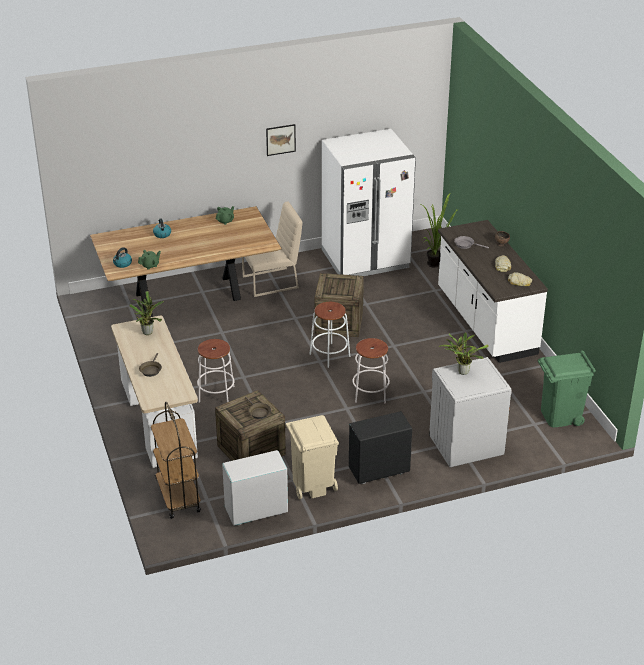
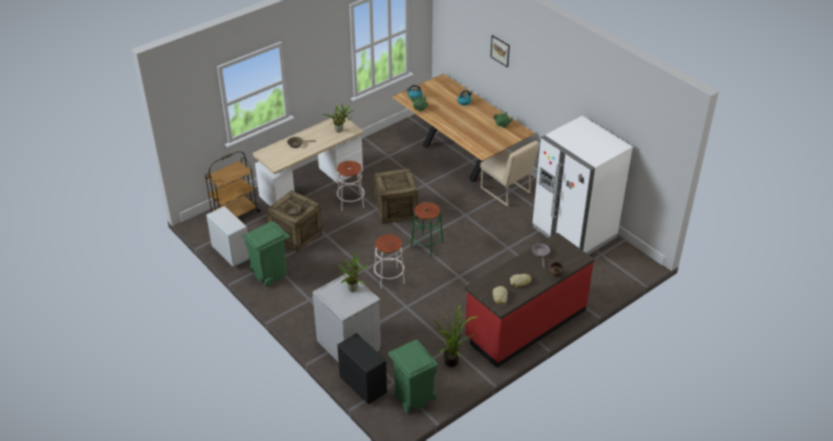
camera: 70 degrees right, 5 degrees up
picture [266,124,296,156] -> picture moved to [490,35,510,67]
beige trash can [286,415,339,499] -> green trash can [242,221,290,286]
white stool [309,302,350,368] -> green stool [411,202,443,256]
crate [315,273,364,337] -> crate moved to [374,168,418,224]
black nightstand [349,411,412,484] -> black nightstand moved to [337,333,387,404]
potted plant [419,192,457,267] -> potted plant moved to [434,303,477,367]
white counter [438,220,548,363] -> red counter [465,232,594,368]

